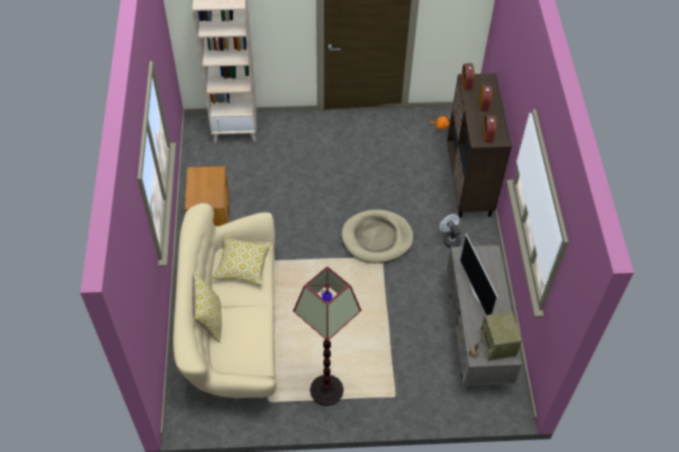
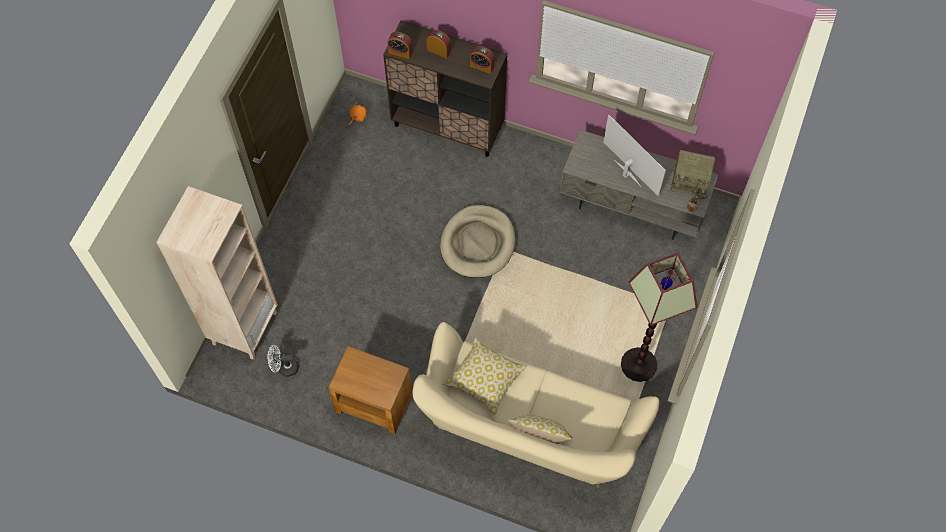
camera: 65 degrees left, 10 degrees up
white fan [440,214,461,248] -> white fan moved to [268,345,299,377]
television [460,234,498,315] -> television turned 135 degrees counterclockwise [603,115,666,196]

